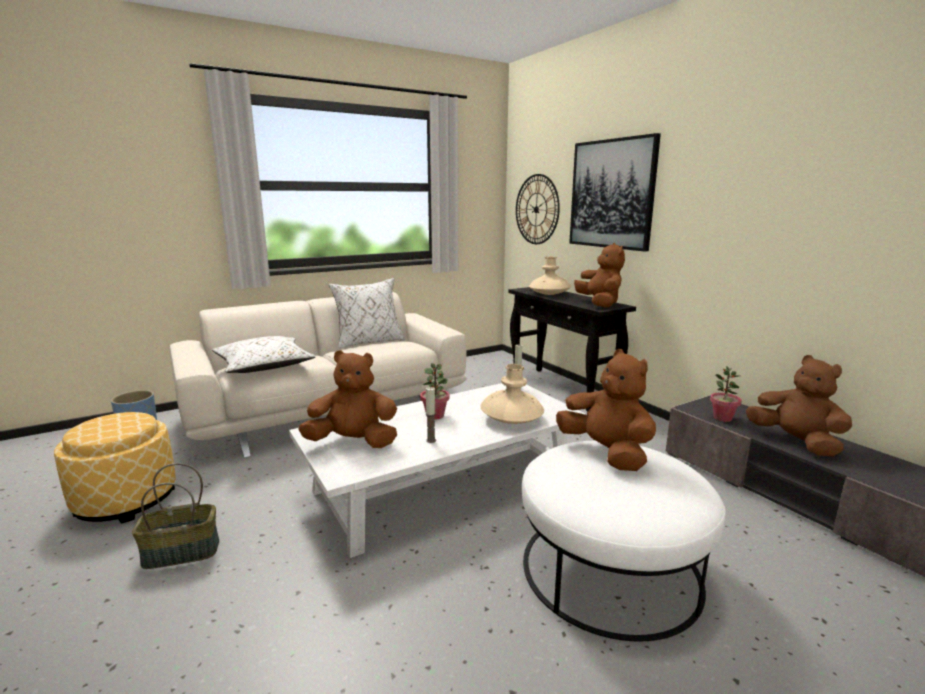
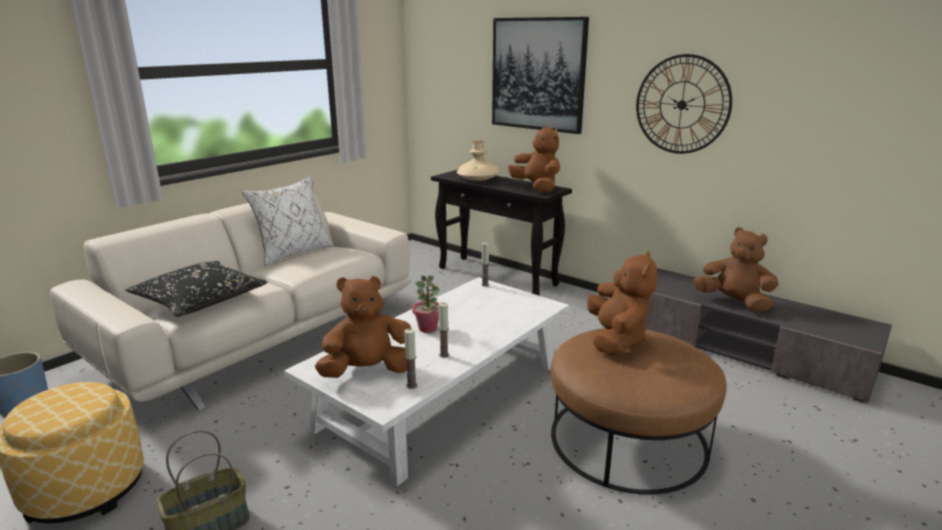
camera: 20 degrees left, 5 degrees up
white pillow [212,336,315,373] -> black pillow [125,261,267,317]
beige vase [480,364,544,424] -> none
wall clock [516,174,560,244] -> wall clock moved to [636,54,732,154]
white ottoman [522,441,726,642] -> brown ottoman [551,328,727,495]
brown plush toy [556,349,656,471] -> brown plush toy turned 60 degrees clockwise [587,251,657,356]
potted plant [710,366,742,422] -> none
none -> candle [404,329,417,389]

